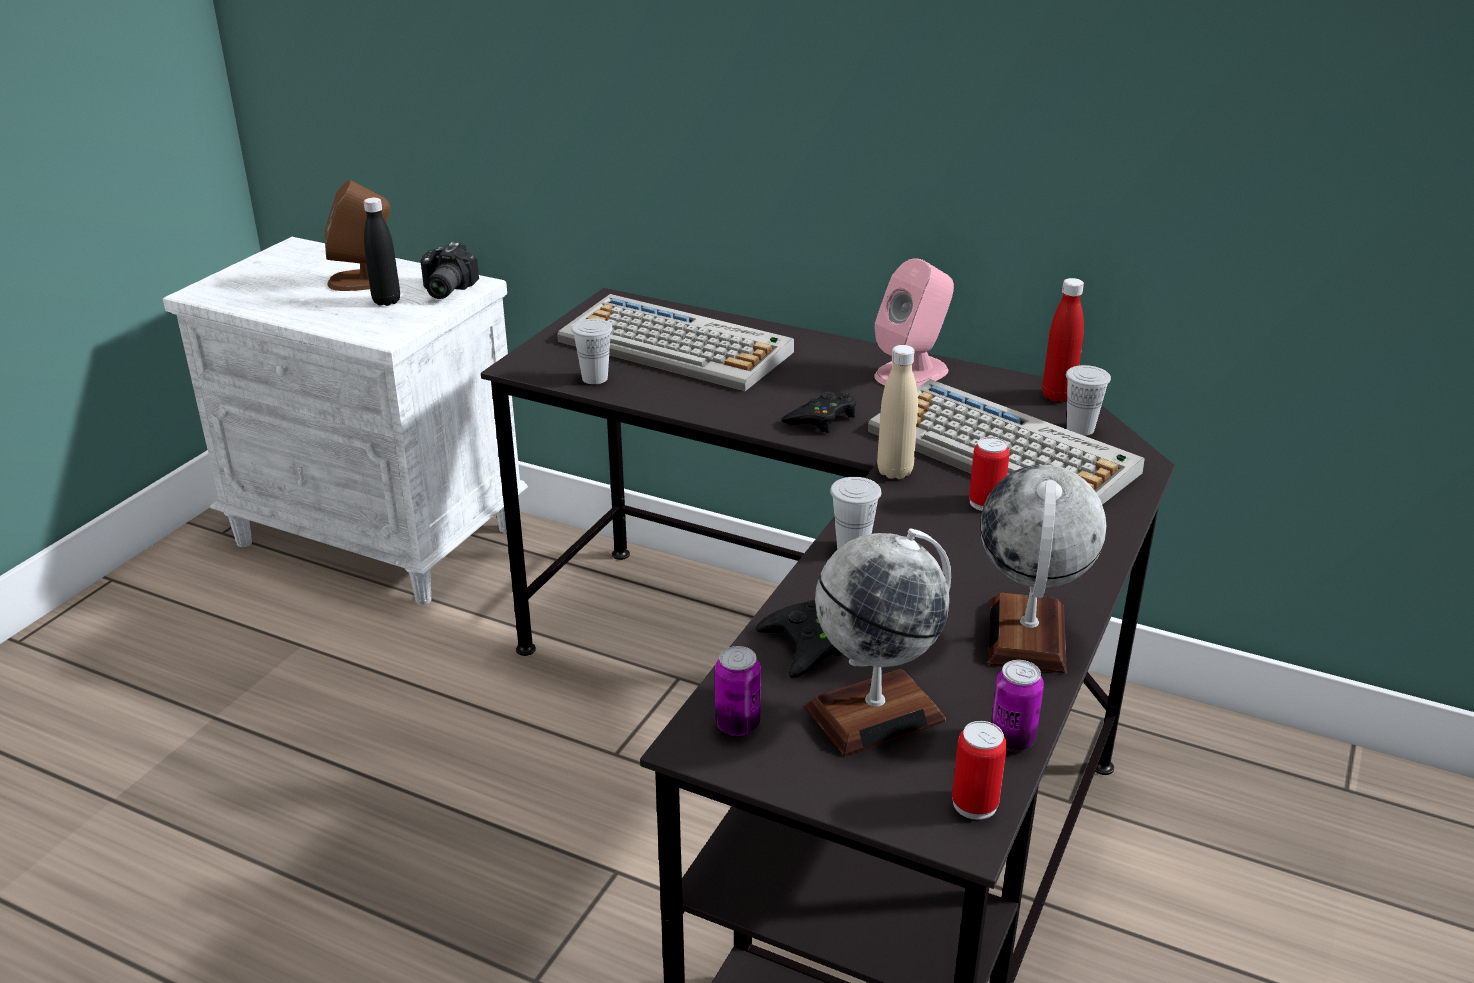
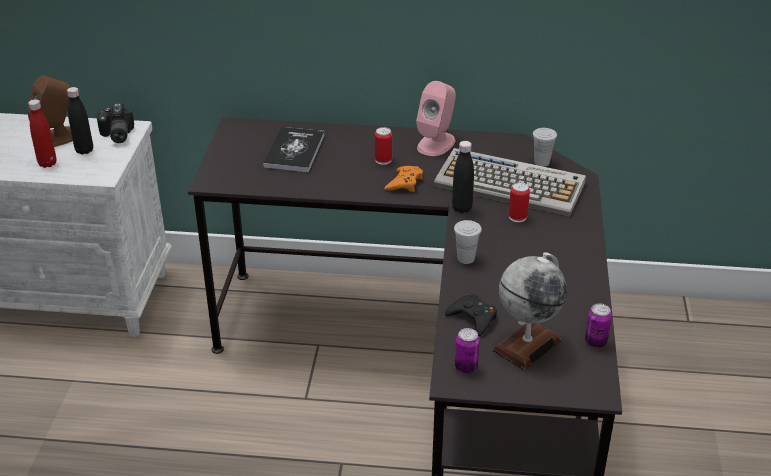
camera: 20 degrees left, 5 degrees up
keyboard [557,294,794,391] -> book [263,127,325,172]
white cup [571,319,613,384] -> none
black game controller [781,392,856,433] -> orange game controller [384,166,423,192]
beige bottle [877,345,918,479] -> black bottle [452,141,474,213]
can [952,721,1007,820] -> can moved to [375,127,392,165]
globe [980,465,1106,673] -> none
red bottle [1042,278,1084,402] -> red bottle moved to [28,99,56,168]

